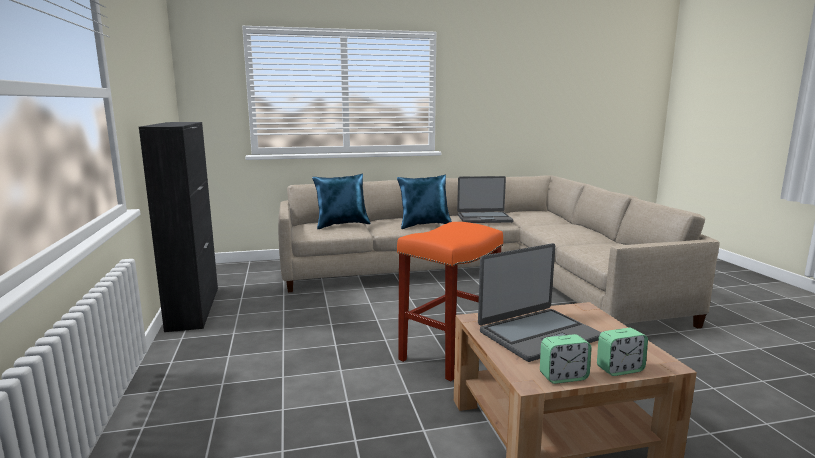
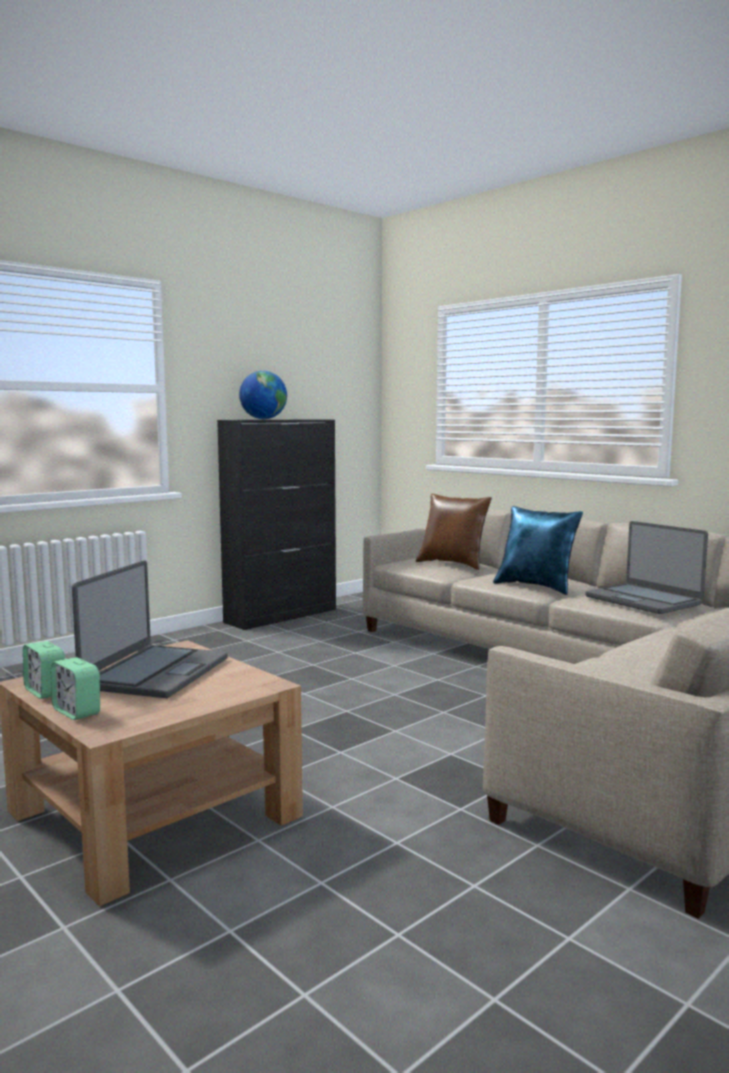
camera: 60 degrees right, 5 degrees down
blue pillow [312,174,371,229] -> brown pillow [416,494,492,570]
orange stool [397,222,503,381] -> none
laptop [478,243,602,362] -> laptop turned 105 degrees counterclockwise [72,560,228,698]
none -> globe [239,371,287,419]

